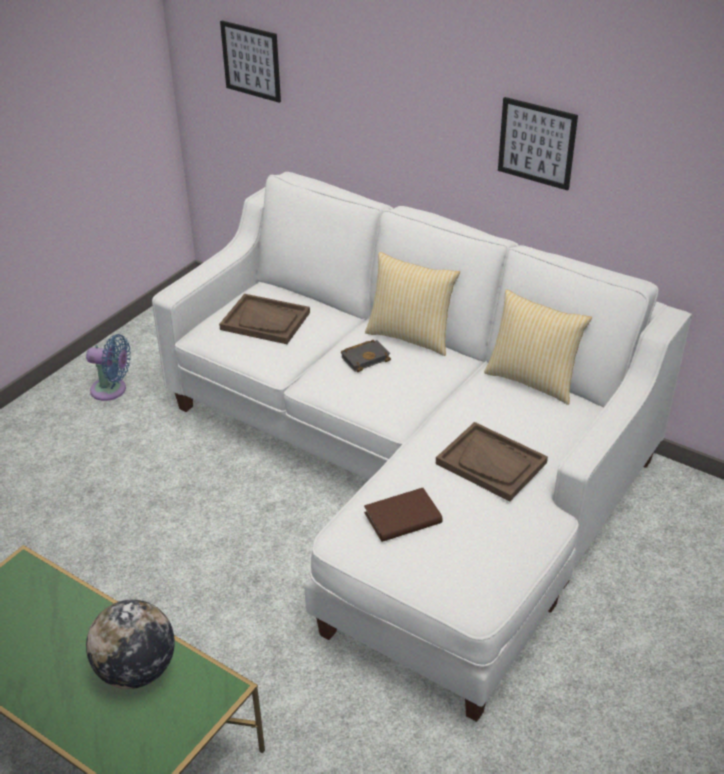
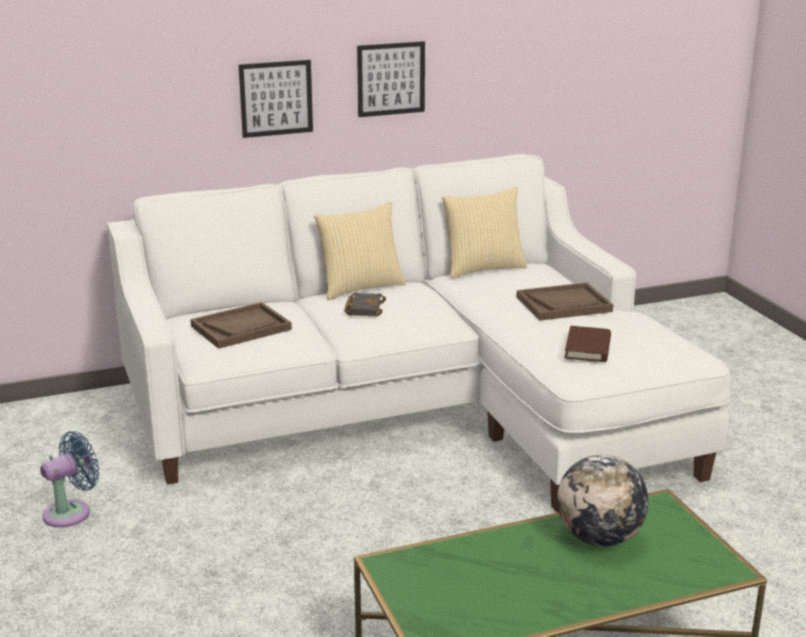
camera: 55 degrees left, 15 degrees down
picture [220,21,281,103] -> picture moved to [239,60,313,138]

